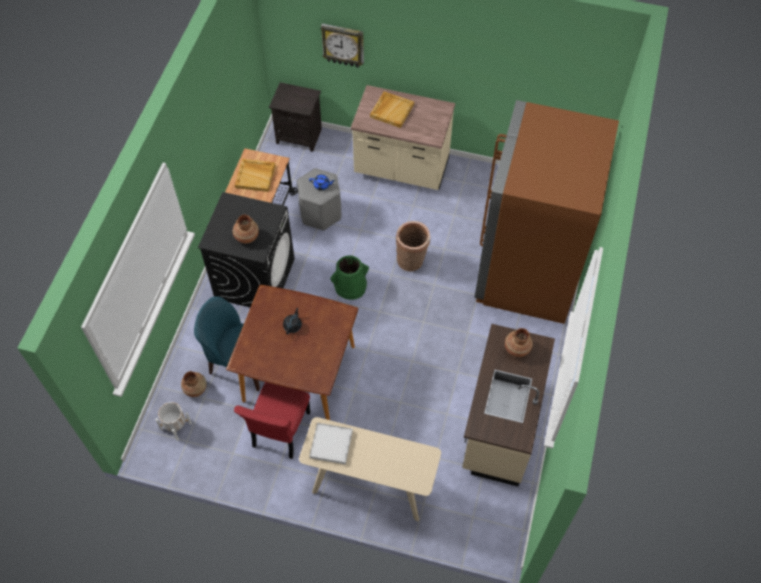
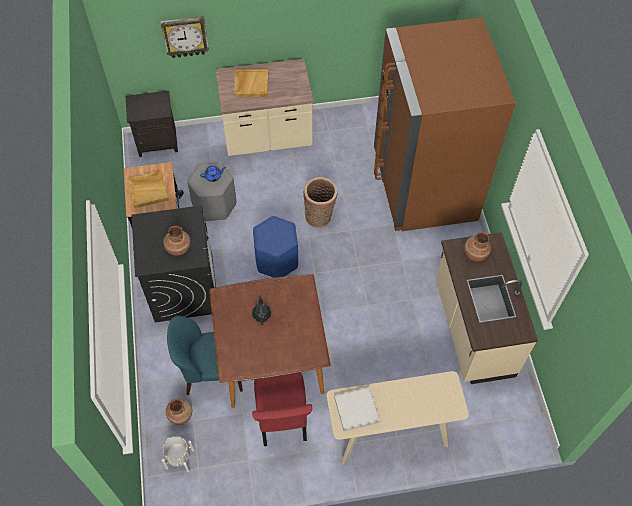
camera: 25 degrees left, 0 degrees up
green bucket [330,255,369,300] -> blue stool [253,216,298,278]

